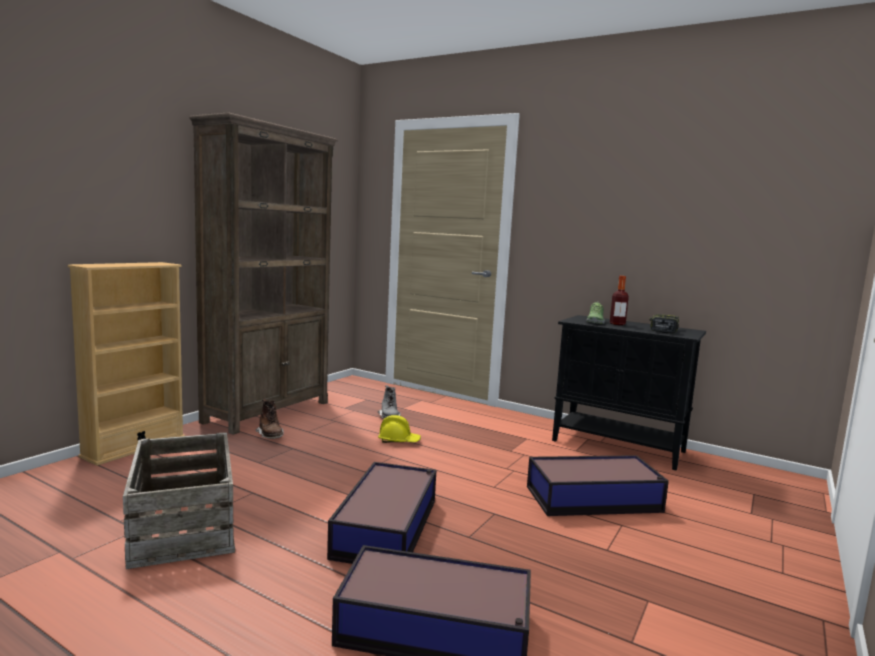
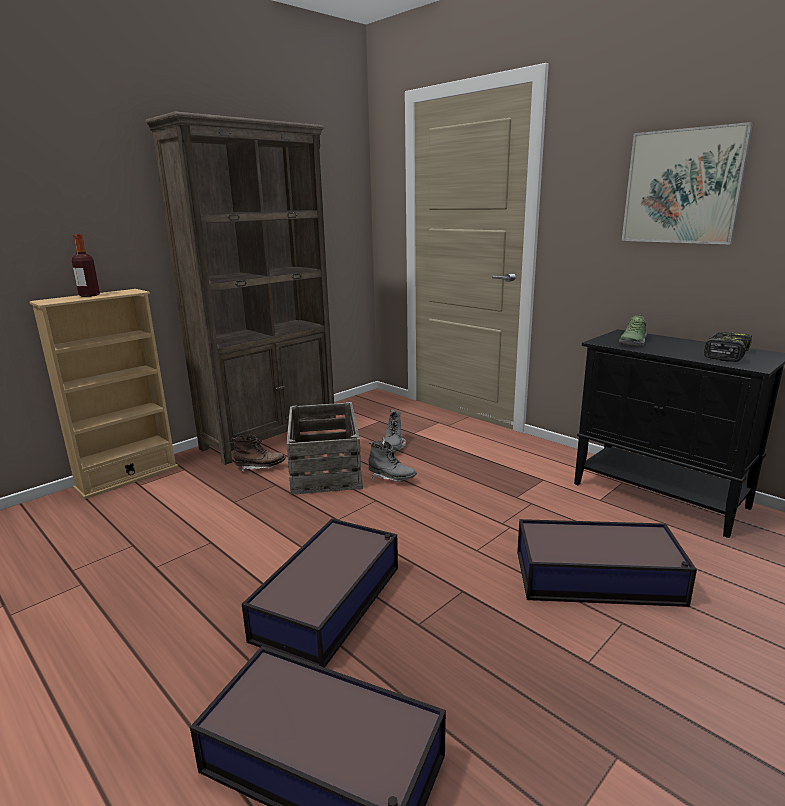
camera: 15 degrees right, 10 degrees up
crate [123,433,235,569] -> crate moved to [286,402,363,495]
brown boot [256,399,284,439] -> brown boot turned 75 degrees counterclockwise [231,434,286,472]
yellow hard hat [378,415,421,443] -> grey boot [369,441,417,482]
bottle [610,276,629,325] -> bottle moved to [72,234,100,297]
none -> picture [622,122,754,244]

